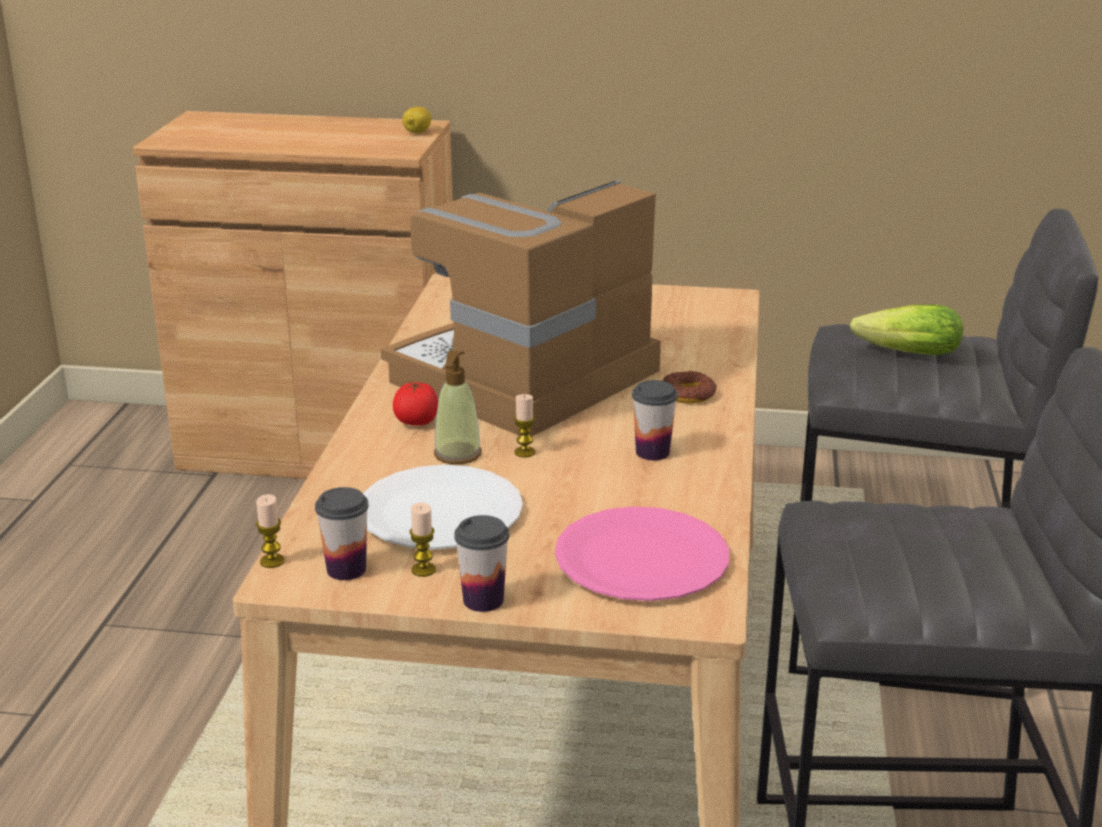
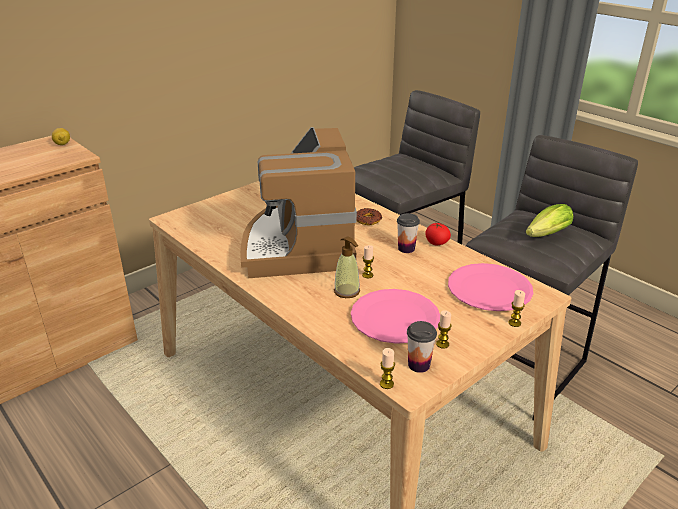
camera: 50 degrees left, 5 degrees up
white plate [363,465,523,549] -> pink plate [351,289,440,344]
tomato [393,382,438,426] -> tomato moved to [425,223,451,245]
cup [454,515,509,612] -> none
lettuce [850,304,963,355] -> lettuce moved to [526,204,573,237]
none -> candle [508,290,525,327]

